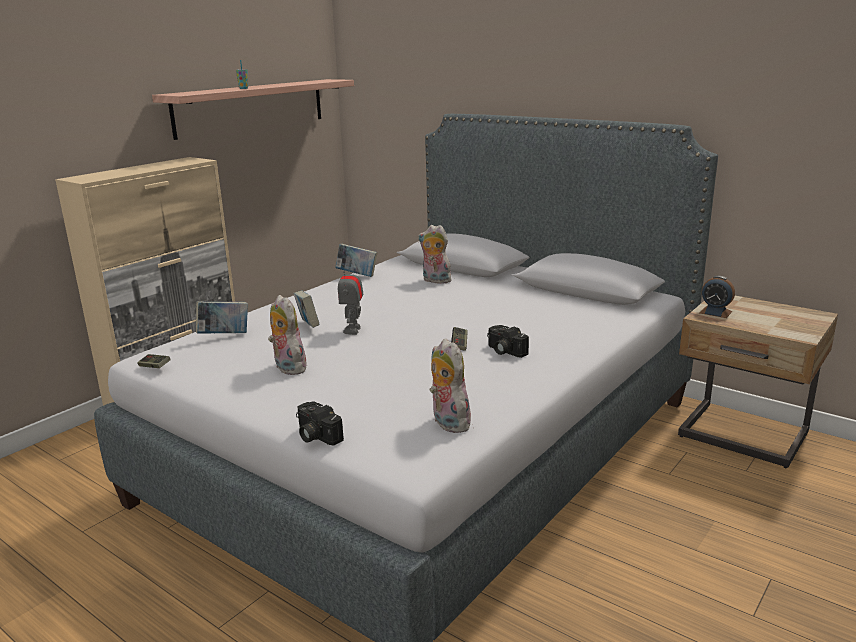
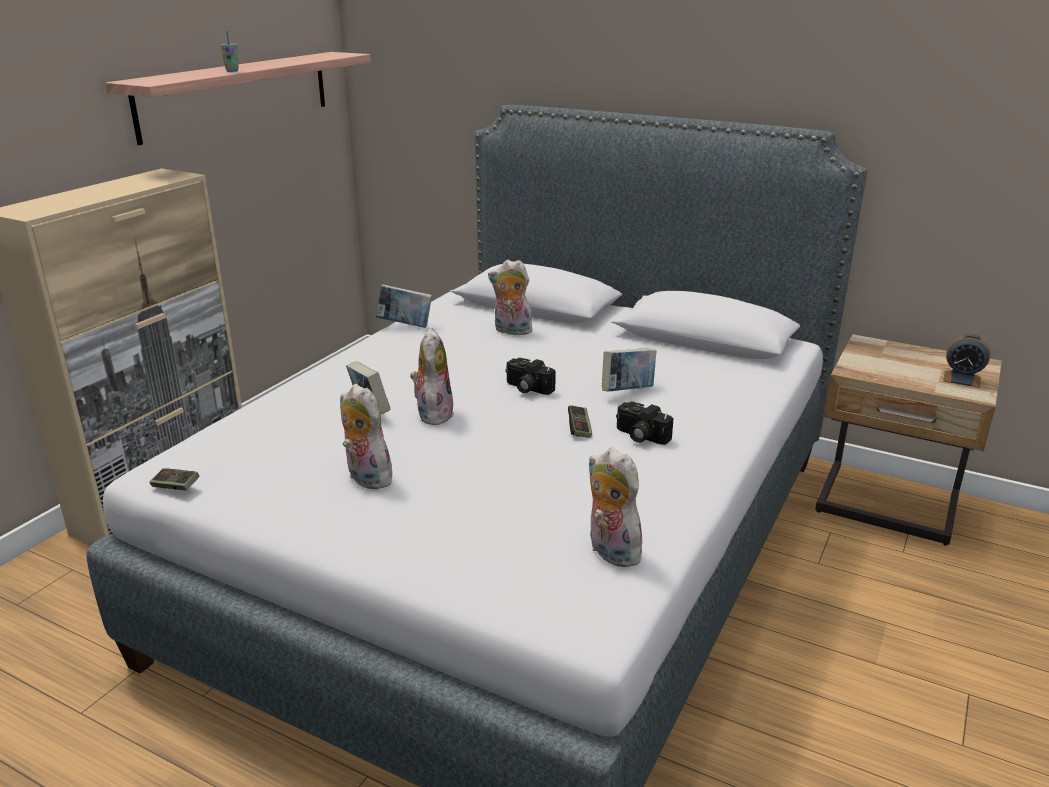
camera: 10 degrees left, 5 degrees up
book [196,301,248,334] -> book moved to [602,348,656,392]
camera [296,401,344,446] -> camera moved to [505,358,556,395]
toy robot [338,259,364,335] -> plush toy [410,328,454,425]
alarm clock [699,276,735,318] -> alarm clock moved to [943,334,990,388]

